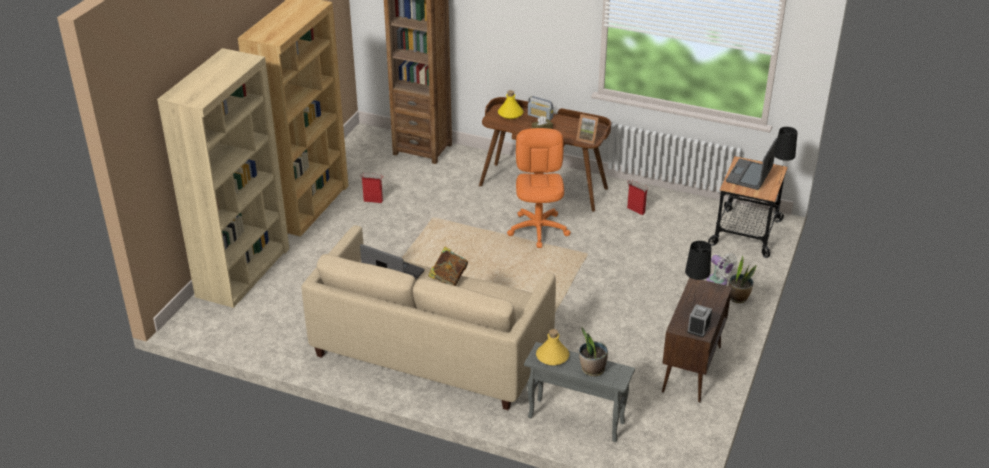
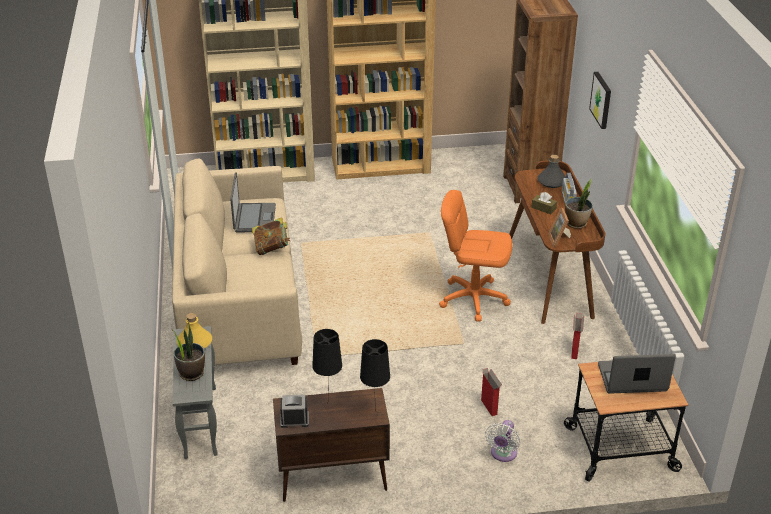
camera: 60 degrees right, 0 degrees up
cardboard box [360,173,383,203] -> cardboard box moved to [481,368,502,416]
yellow bottle [498,90,523,119] -> grey bottle [537,155,566,188]
orange office chair [507,128,571,248] -> orange office chair turned 135 degrees counterclockwise [439,190,513,322]
potted plant [728,255,756,303] -> potted plant moved to [565,179,593,229]
black table lamp [773,127,798,185] -> black table lamp moved to [360,339,390,413]
none -> picture [589,72,611,129]

